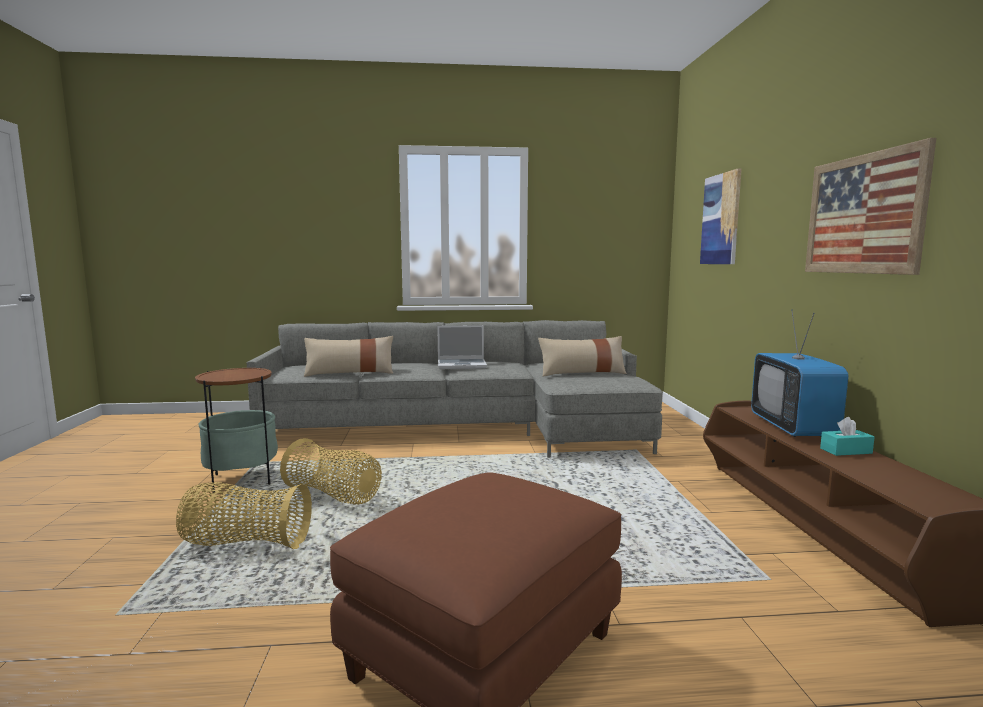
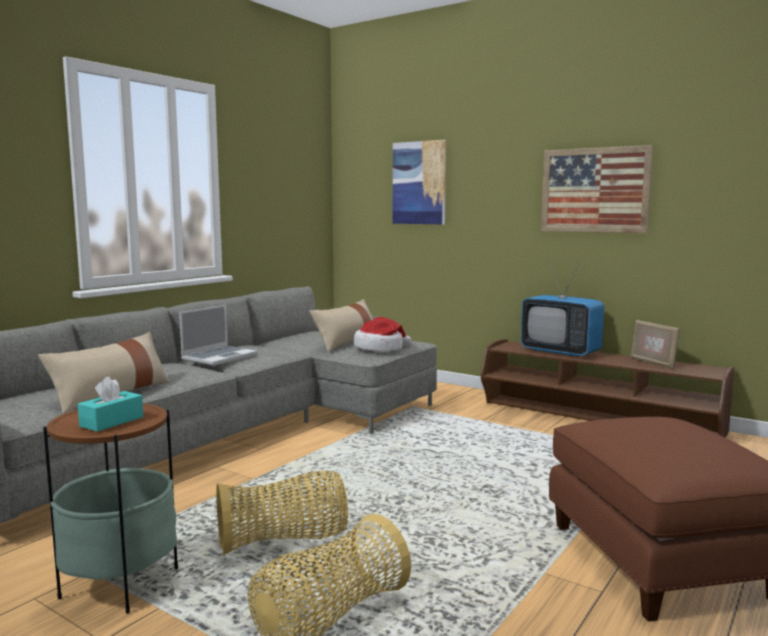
camera: 50 degrees left, 0 degrees up
turquoise tissue box [820,417,875,456] -> turquoise tissue box moved to [78,376,143,432]
none -> hat [353,317,412,352]
none -> picture frame [630,320,680,369]

